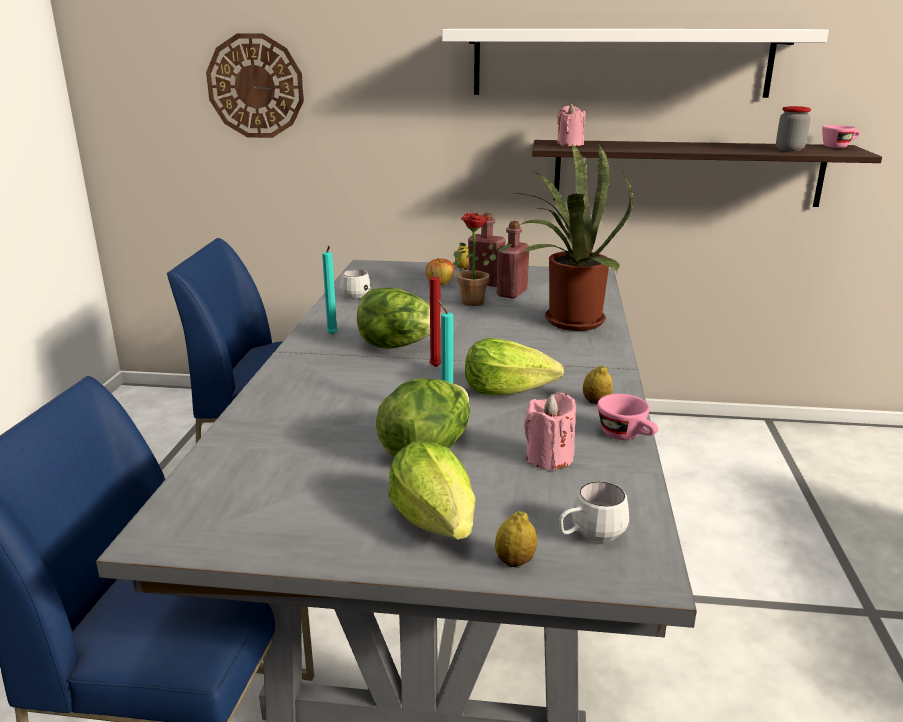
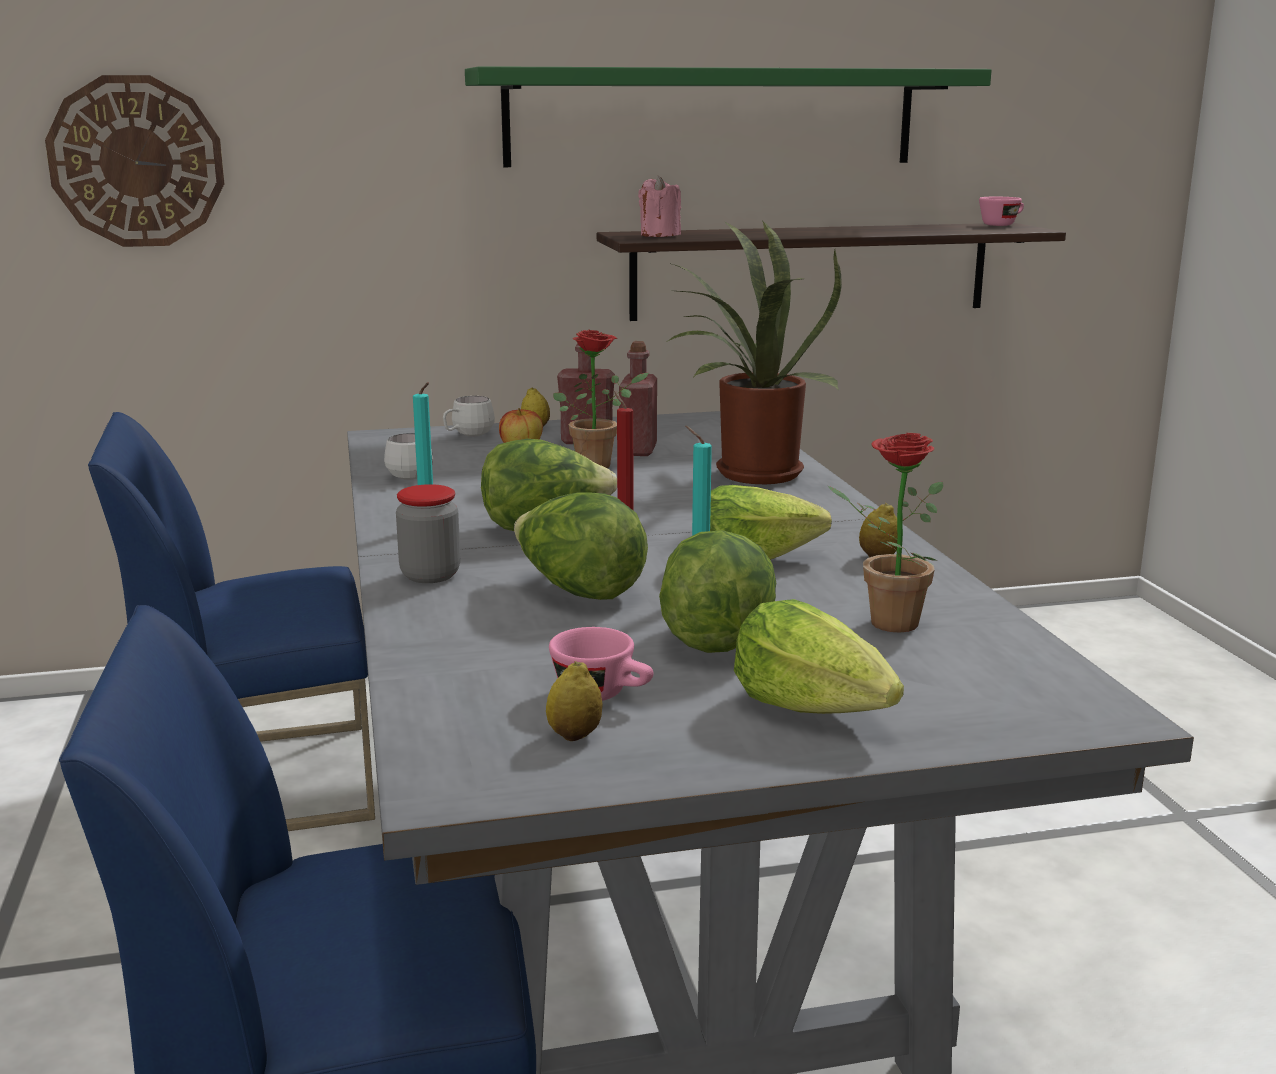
camera: 20 degrees left, 5 degrees down
white shelf [442,29,829,98] -> green shelf [465,66,992,167]
lemon [495,511,537,567] -> lemon moved to [546,661,603,741]
pink candle [524,393,576,471] -> potted plant [828,433,943,633]
white mug [559,481,629,542] -> white mug moved to [443,396,495,436]
pink cup [597,394,658,440] -> pink cup moved to [549,627,654,701]
jar [776,106,811,151] -> jar moved to [396,484,460,583]
none -> lettuce [514,493,648,600]

